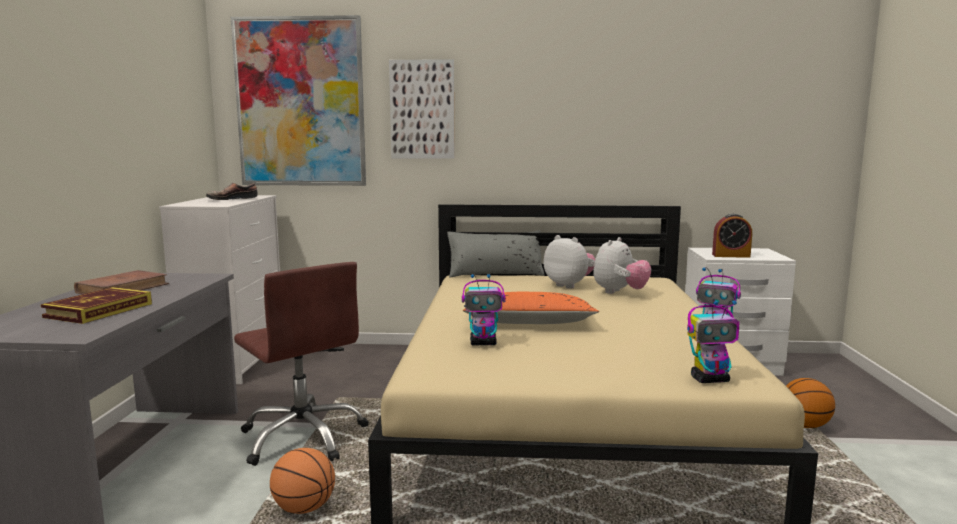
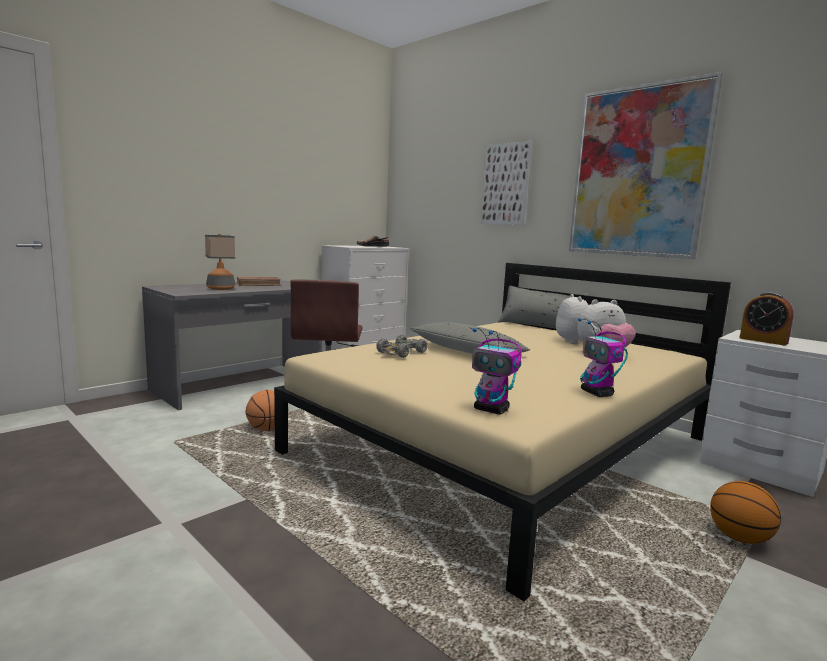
camera: 40 degrees right, 0 degrees up
book [41,287,152,324] -> table lamp [205,234,235,290]
picture [231,15,366,186] -> picture moved to [569,72,723,259]
toy robot [462,274,506,345] -> grey toy car [376,335,428,358]
orange pillow [463,292,599,324] -> grey pillow [410,322,530,354]

